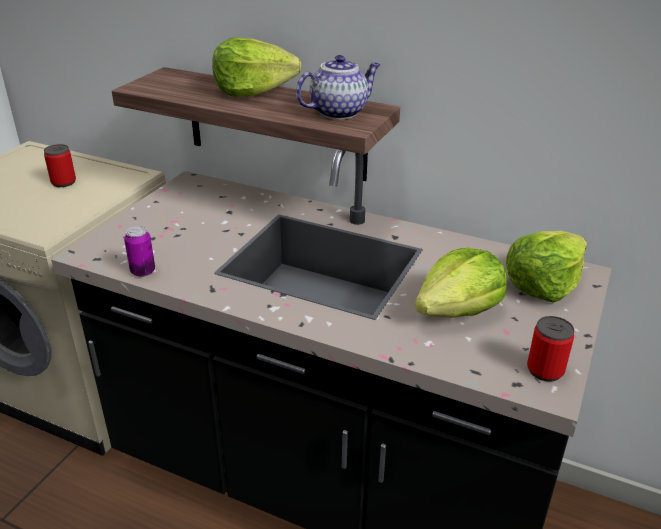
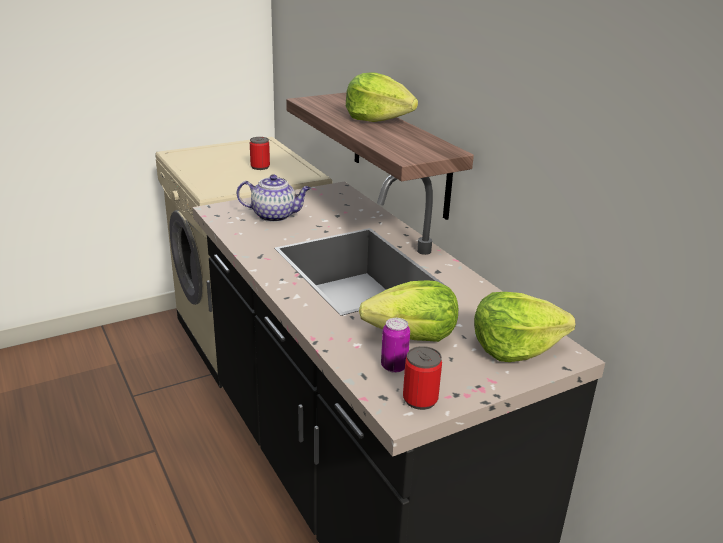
camera: 35 degrees right, 5 degrees down
can [124,226,155,277] -> can moved to [381,318,410,373]
teapot [296,55,381,119] -> teapot moved to [237,174,311,222]

